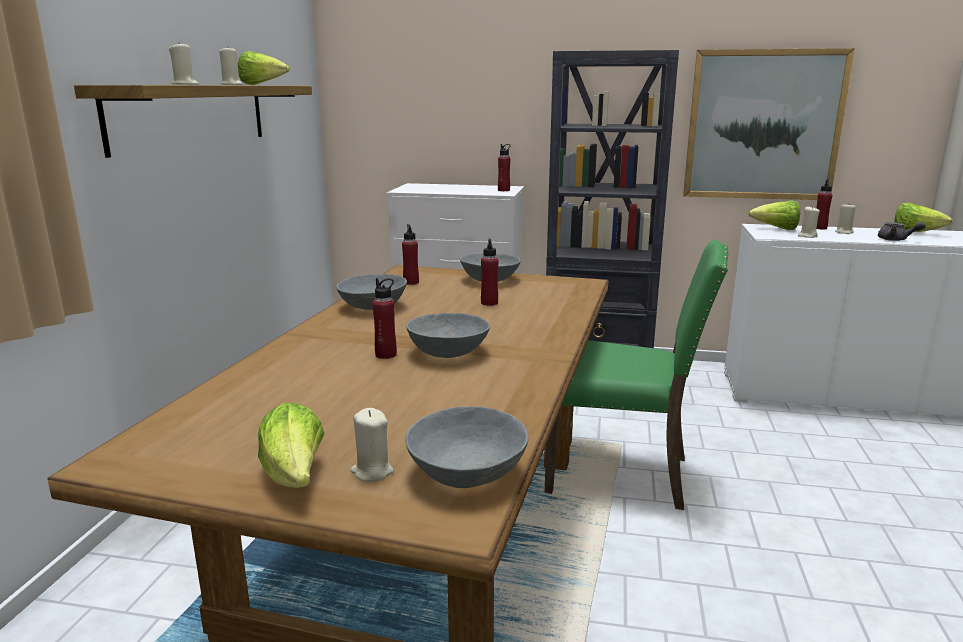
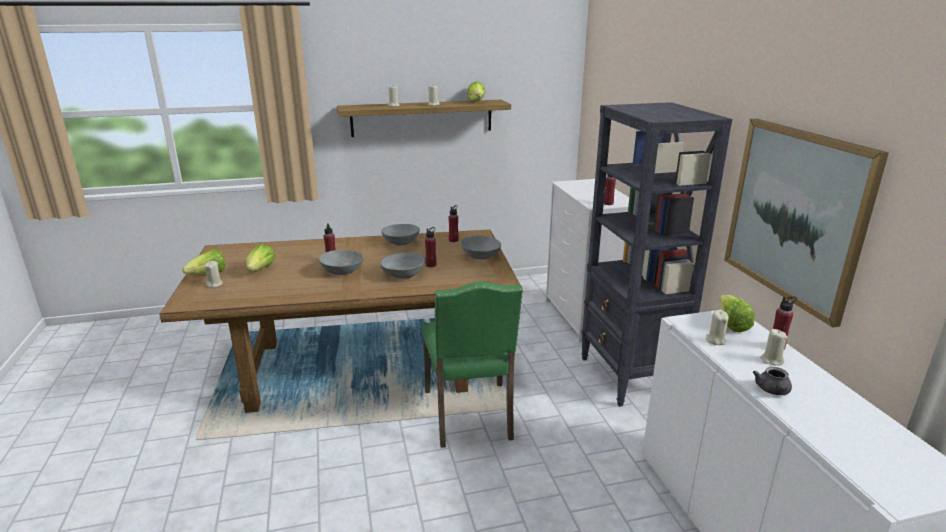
camera: 65 degrees right, 5 degrees up
grey bowl [405,406,528,488] -> grey bowl moved to [380,253,425,279]
lettuce [895,203,952,232] -> lettuce moved to [246,244,275,271]

